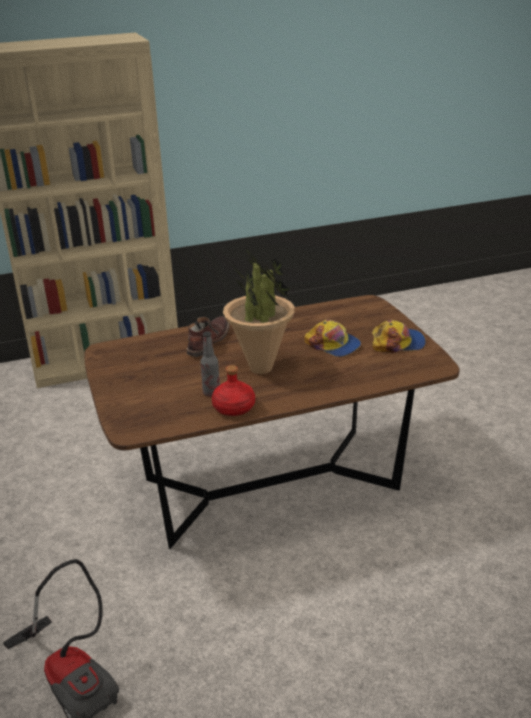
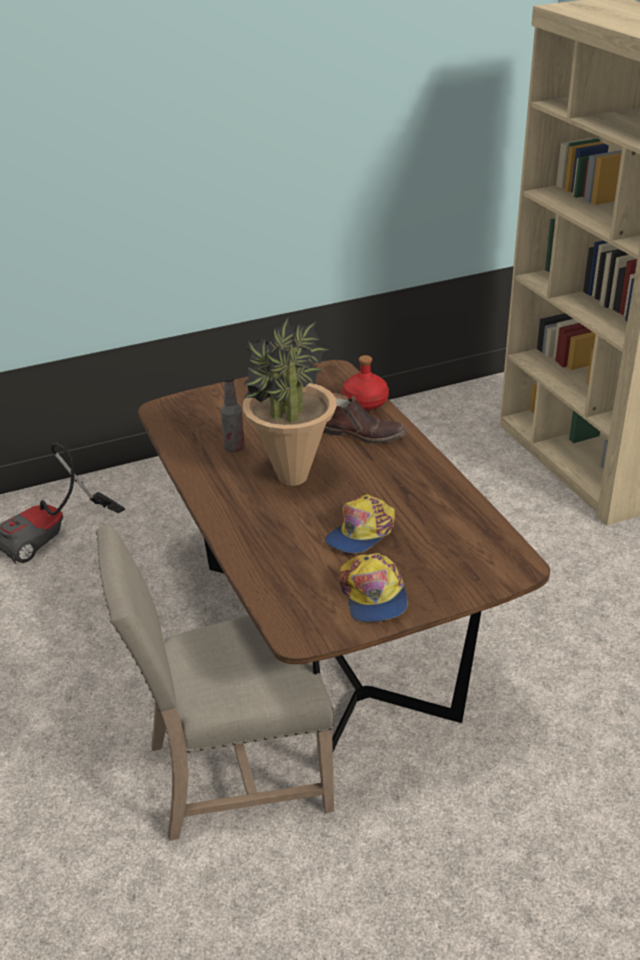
camera: 85 degrees right, 5 degrees up
red bottle [212,365,255,416] -> red bottle moved to [342,355,389,410]
none -> beige chair [96,524,335,841]

